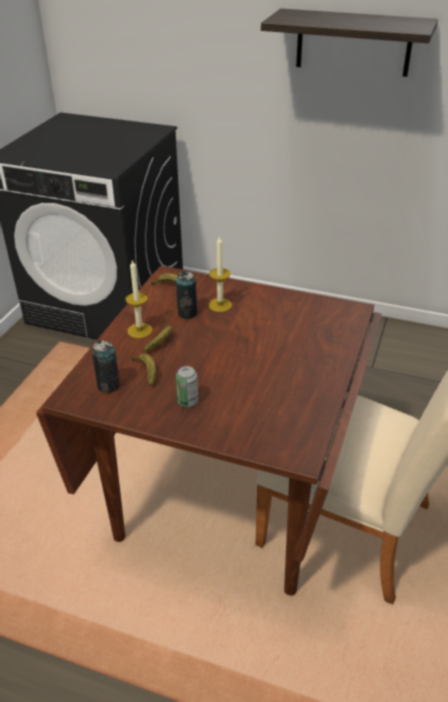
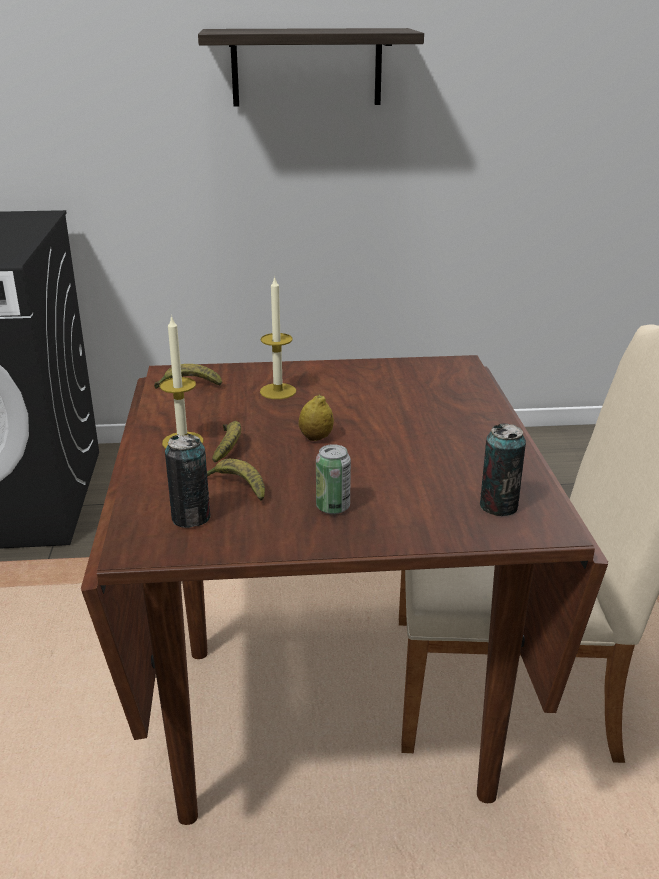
camera: 25 degrees left, 10 degrees down
can [176,271,197,319] -> can moved to [480,423,526,516]
none -> lemon [299,394,334,441]

